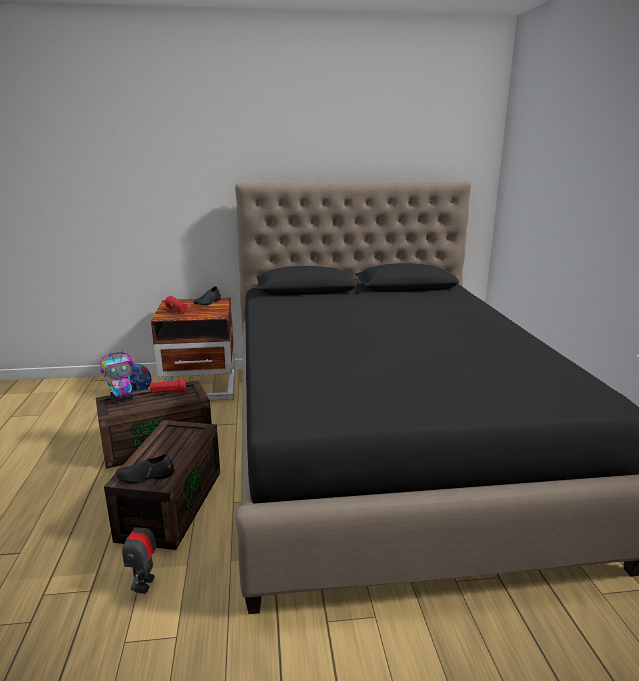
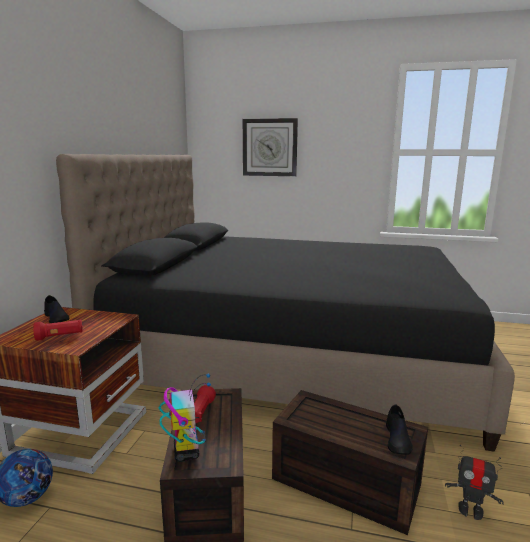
camera: 70 degrees left, 5 degrees down
none -> wall clock [243,118,298,176]

